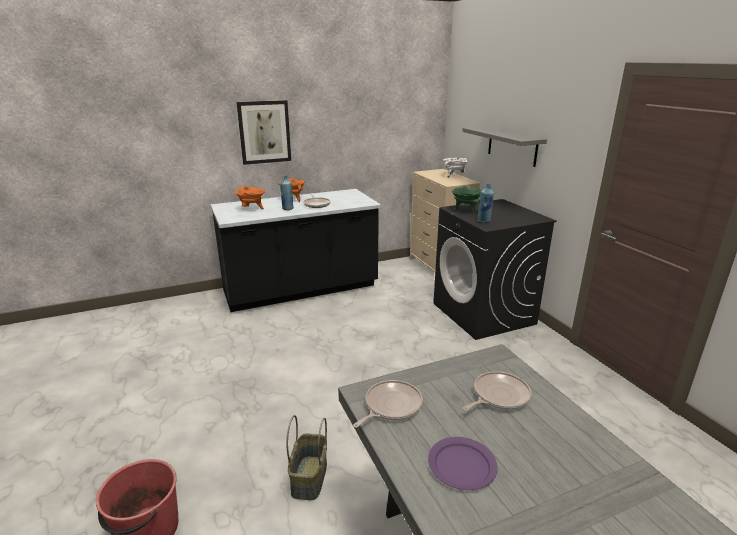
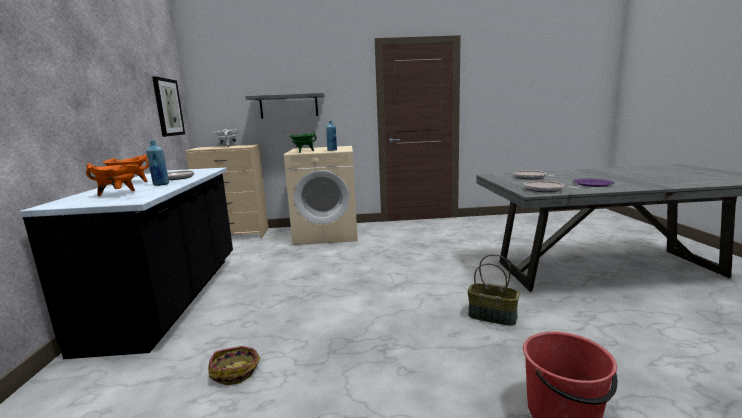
camera: 70 degrees left, 10 degrees down
picture [237,100,291,165] -> picture moved to [152,76,185,137]
black washing machine [433,199,557,340] -> beige washing machine [284,146,358,245]
none -> basket [208,346,260,386]

